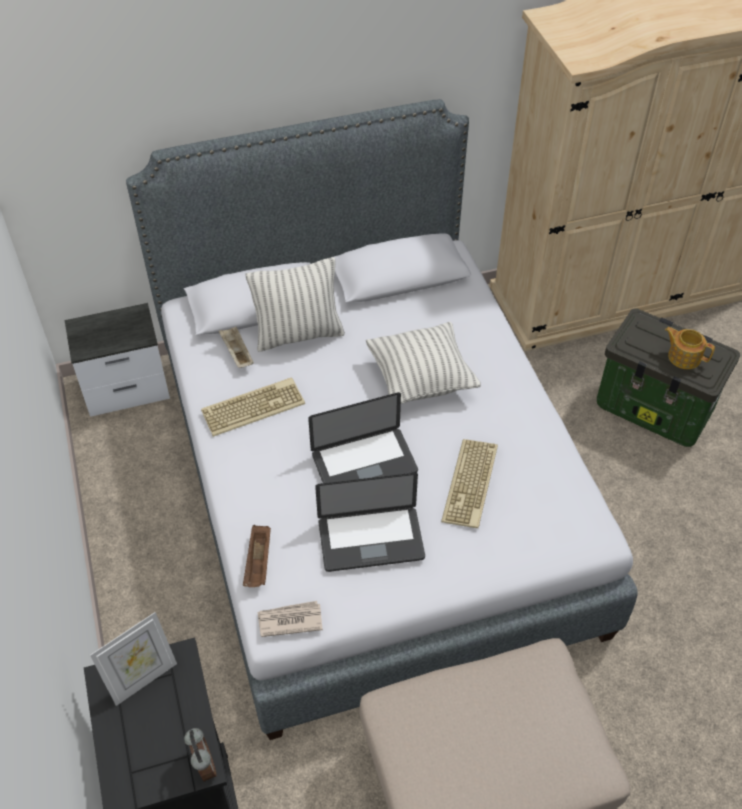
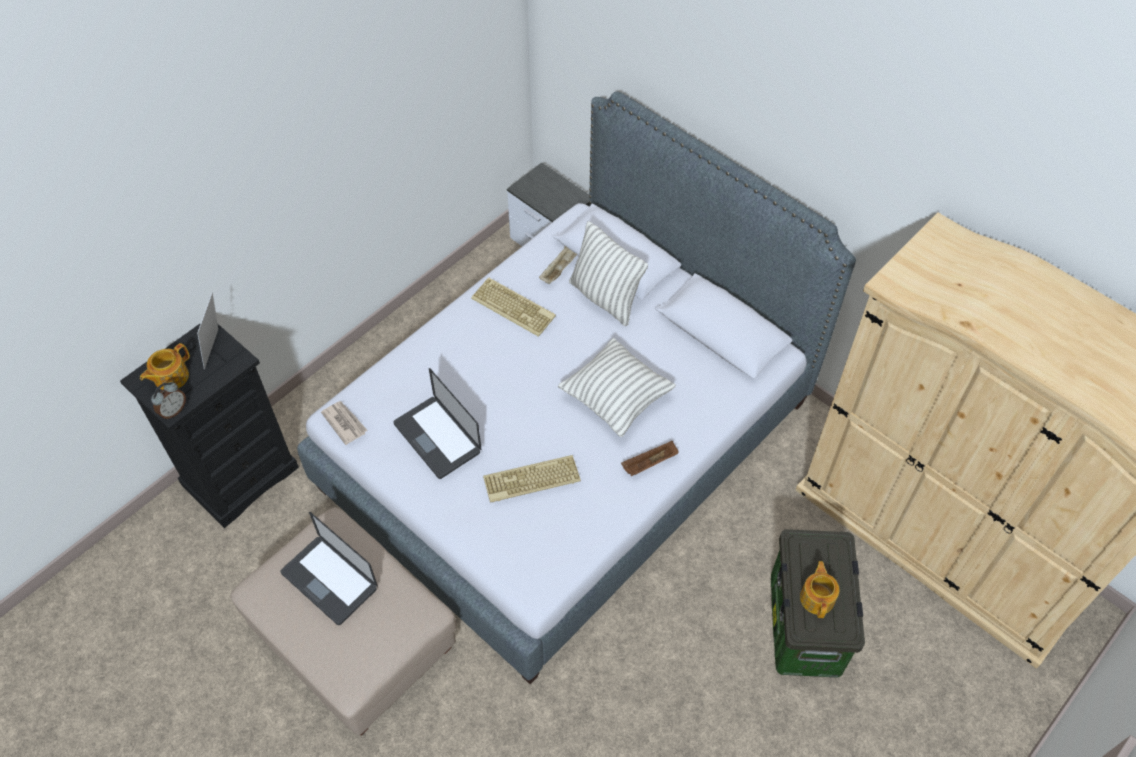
camera: 60 degrees right, 5 degrees up
picture frame [90,612,177,706] -> picture frame turned 75 degrees clockwise [197,292,218,369]
brown tray [243,525,271,587] -> brown tray moved to [621,441,678,476]
laptop [308,392,418,483] -> laptop moved to [280,512,378,625]
none -> teapot [140,343,190,390]

